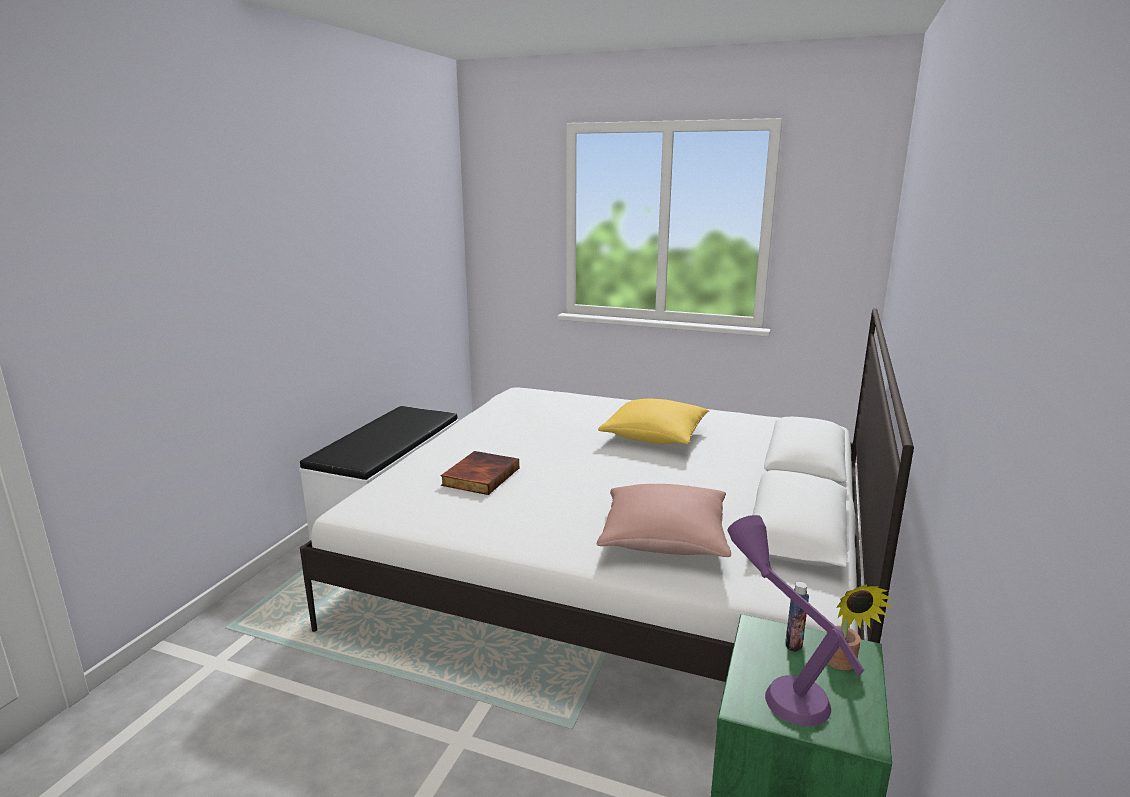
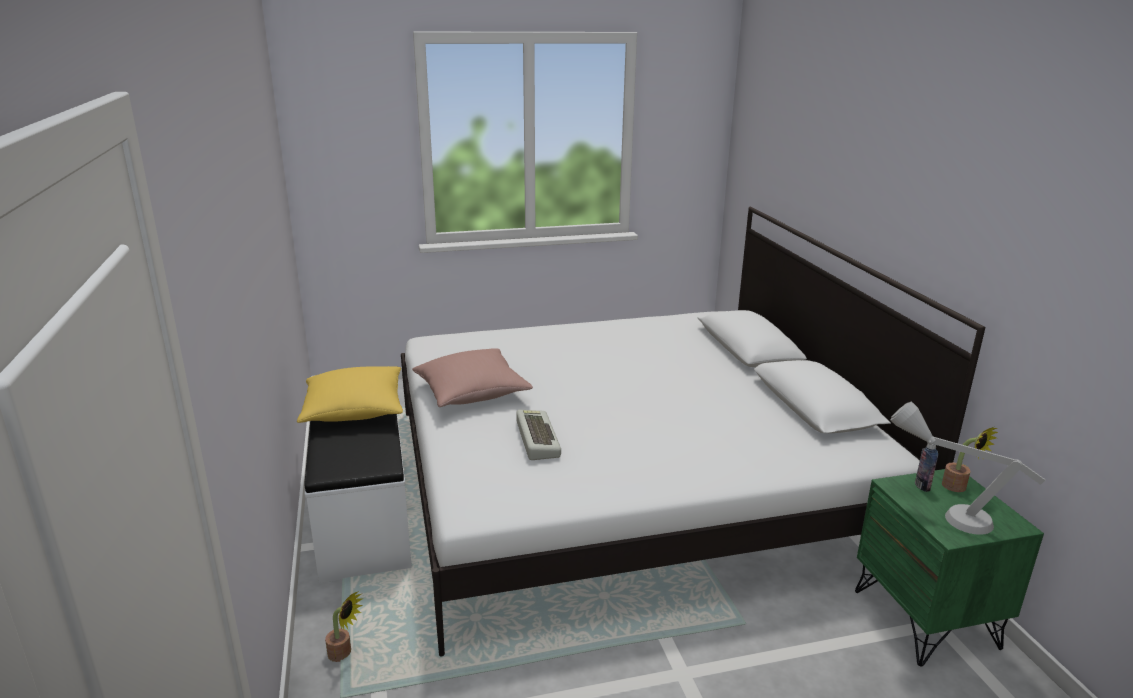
camera: 35 degrees left, 5 degrees up
book [441,451,519,495] -> keyboard [516,410,561,460]
pink pillow [597,484,731,557] -> pink pillow moved to [412,348,533,407]
yellow pillow [598,399,709,444] -> yellow pillow moved to [297,366,403,423]
purple table lamp [727,515,864,726] -> grey table lamp [890,401,1046,535]
none -> potted plant [325,591,364,662]

